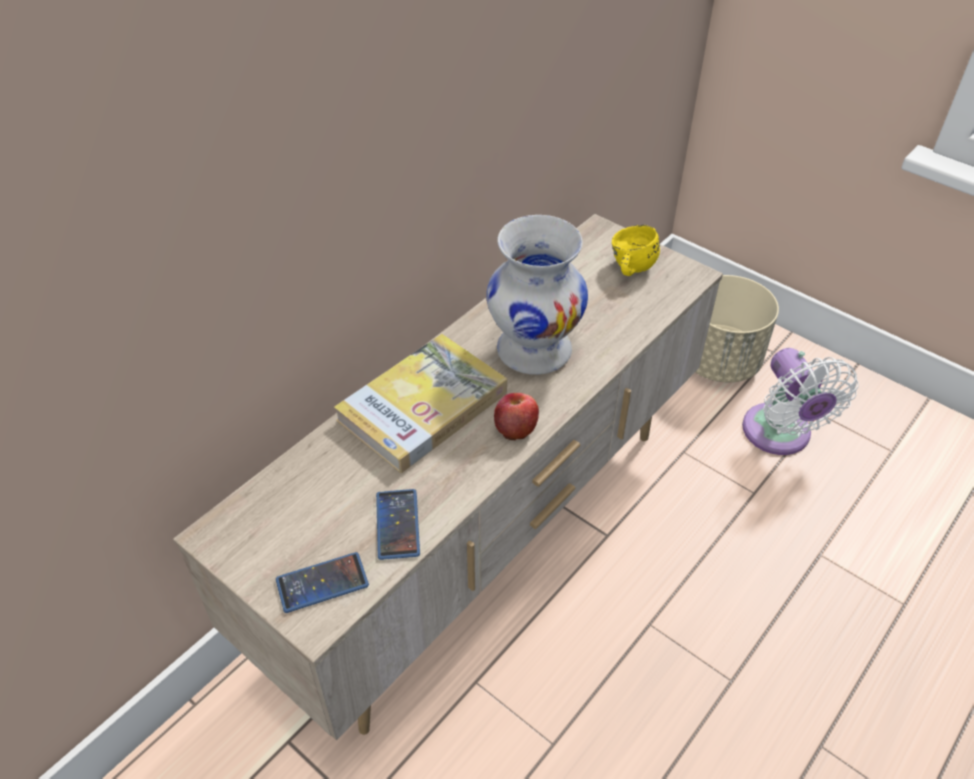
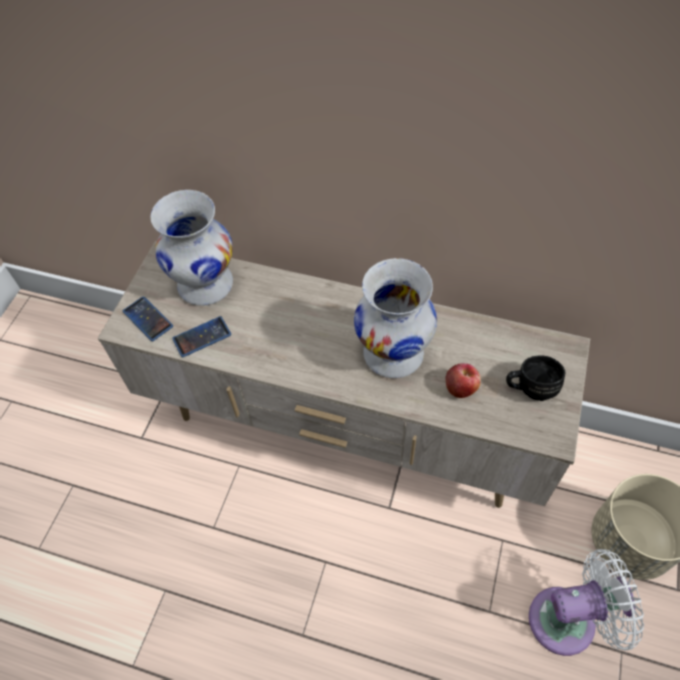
camera: 70 degrees right, 10 degrees up
book [334,334,507,473] -> none
apple [494,393,539,440] -> apple moved to [445,363,481,398]
yellow mug [612,225,660,276] -> black mug [506,355,565,401]
white fan [742,348,859,455] -> white fan turned 150 degrees counterclockwise [529,549,644,656]
none -> white vase [151,190,233,306]

